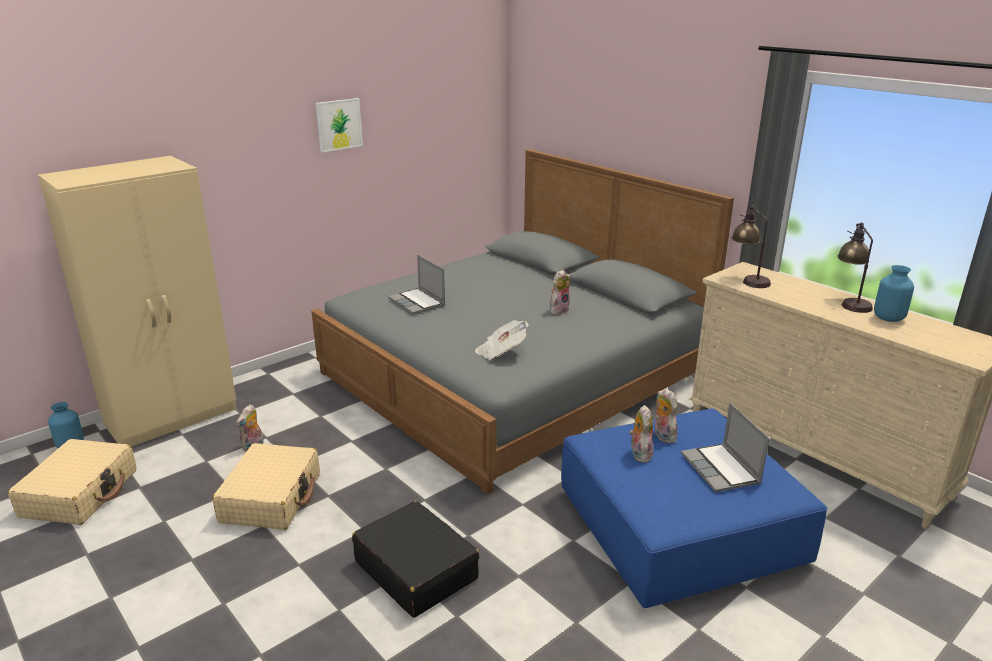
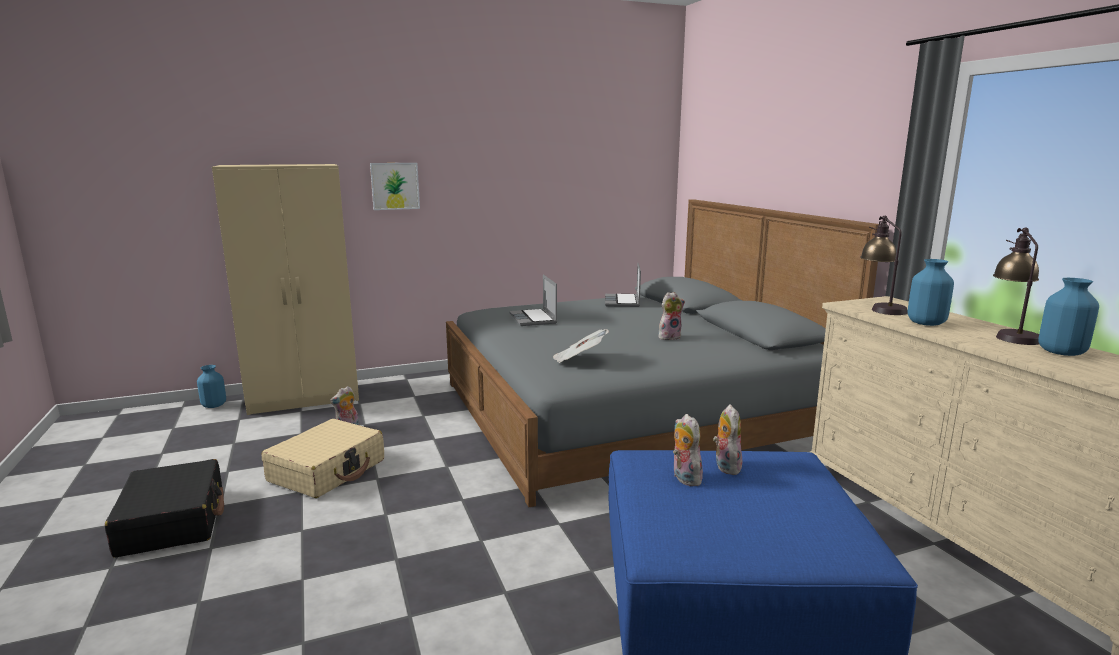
camera: 20 degrees right, 10 degrees down
beige suitcase [8,439,137,525] -> none
picture [316,98,363,152] -> picture moved to [370,163,420,210]
black suitcase [352,501,479,618] -> black suitcase moved to [105,459,224,558]
plush toy [629,405,653,463] -> plush toy turned 45 degrees counterclockwise [673,414,703,486]
laptop [681,403,770,492] -> laptop moved to [605,263,641,307]
none -> blue vase [907,259,954,326]

